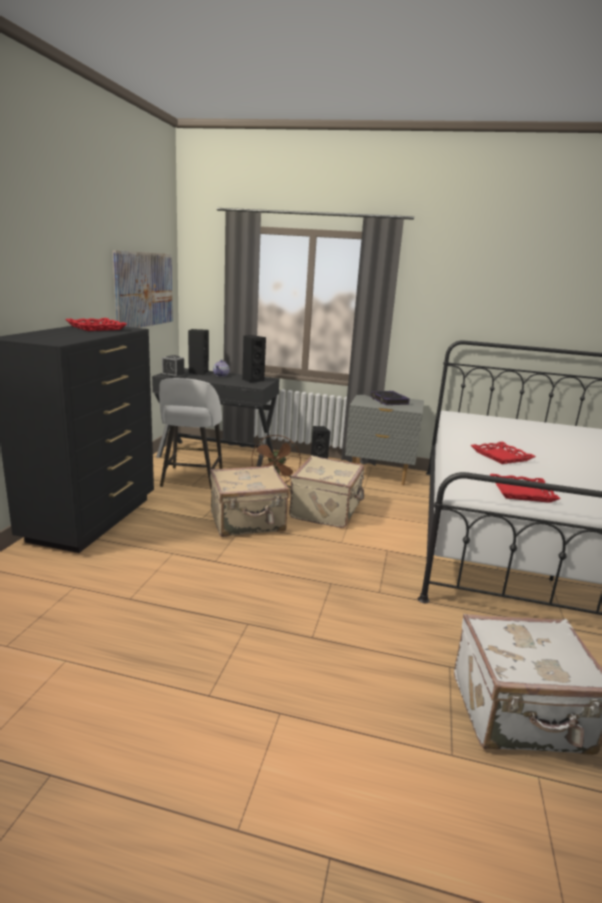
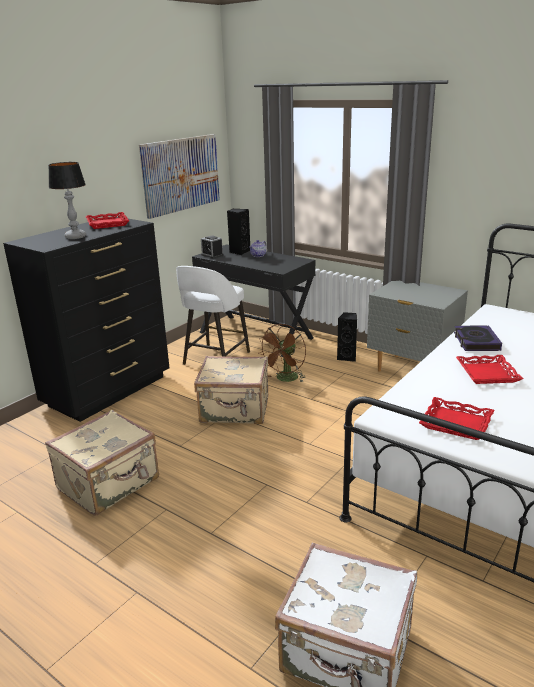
camera: 25 degrees right, 5 degrees up
black speaker [242,335,266,383] -> none
beige suitcase [289,456,364,528] -> beige suitcase moved to [45,410,159,516]
book [370,391,410,405] -> book moved to [454,325,502,351]
none -> table lamp [49,162,86,239]

